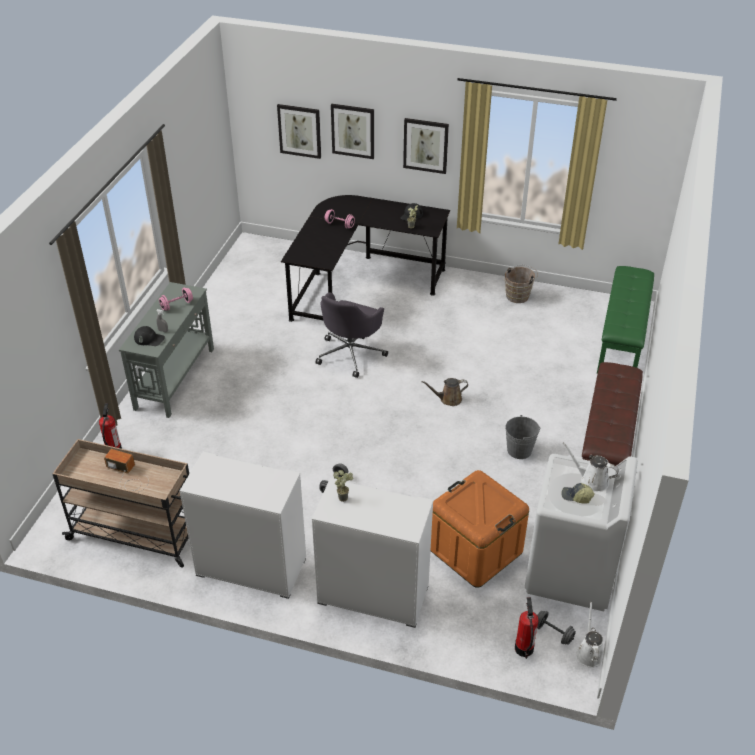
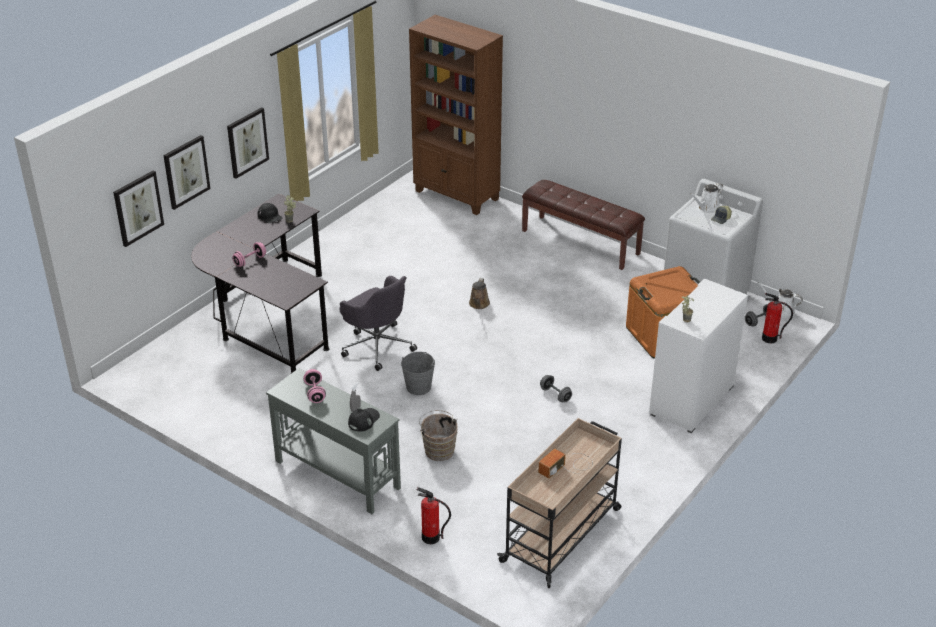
camera: 70 degrees left, 5 degrees down
white cabinet [180,452,306,599] -> none
brown bucket [505,265,538,303] -> brown bucket moved to [419,410,458,461]
grey bucket [505,415,540,459] -> grey bucket moved to [401,352,435,395]
green bench [597,266,654,374] -> brown bookcase [409,15,503,215]

